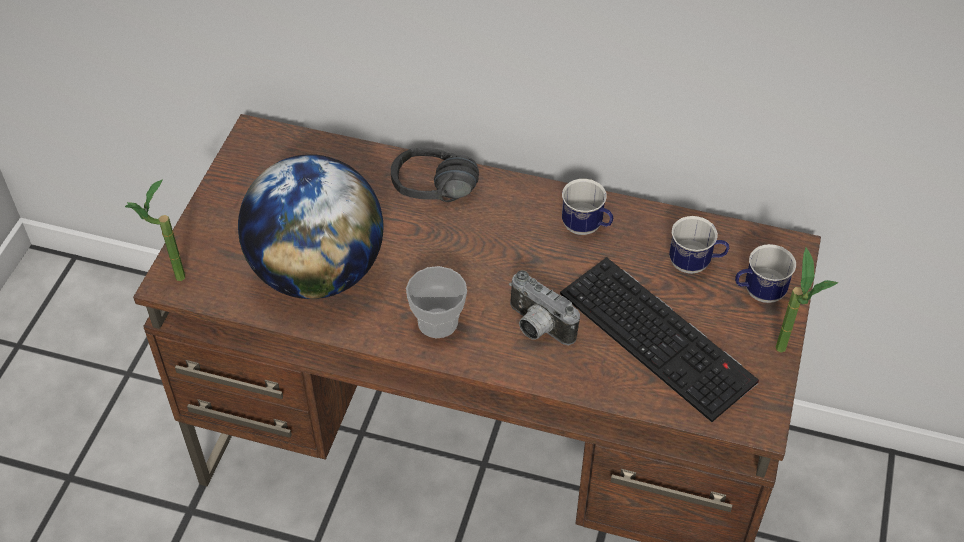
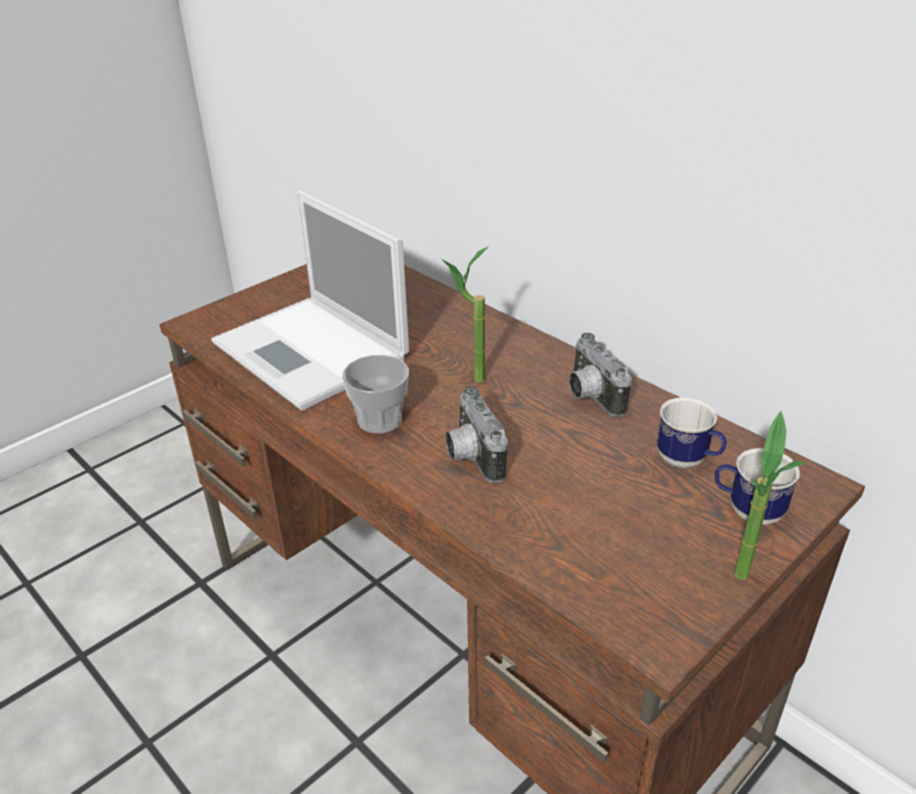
camera: 30 degrees right, 15 degrees down
potted plant [125,179,185,281] -> potted plant moved to [441,246,489,382]
globe [238,154,383,299] -> laptop [211,190,409,411]
black headphones [391,148,479,202] -> none
keyboard [560,257,759,422] -> none
mug [562,179,613,235] -> camera [569,333,632,417]

